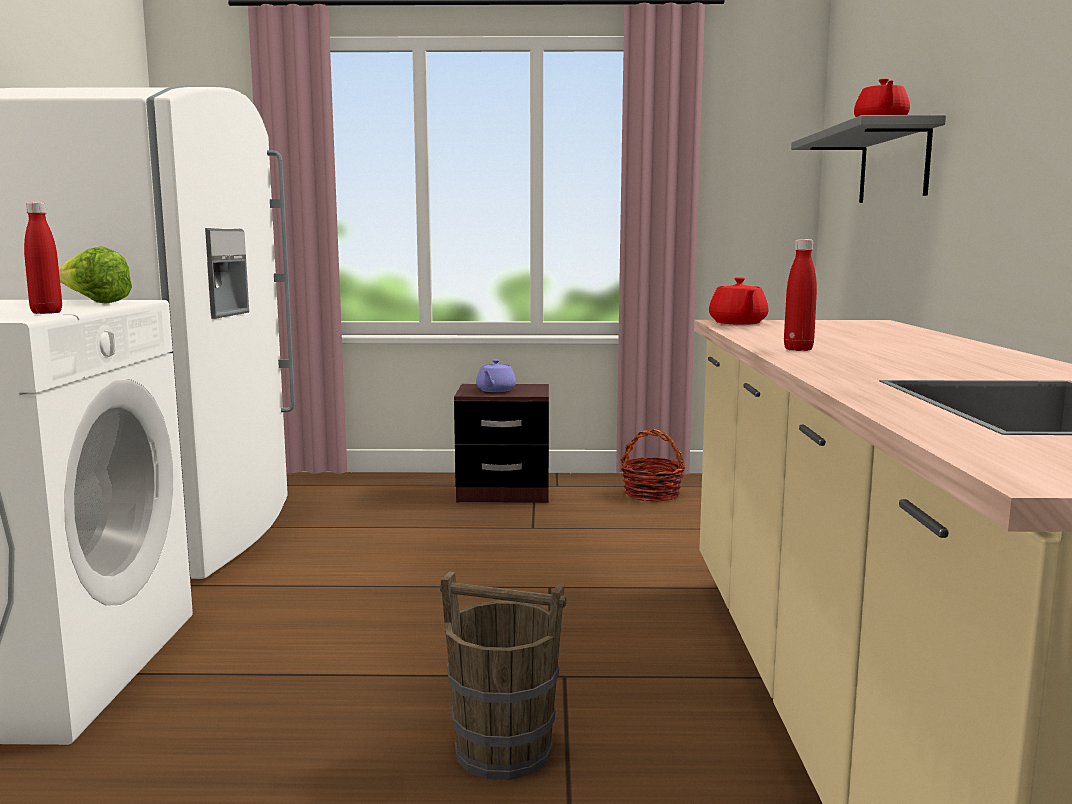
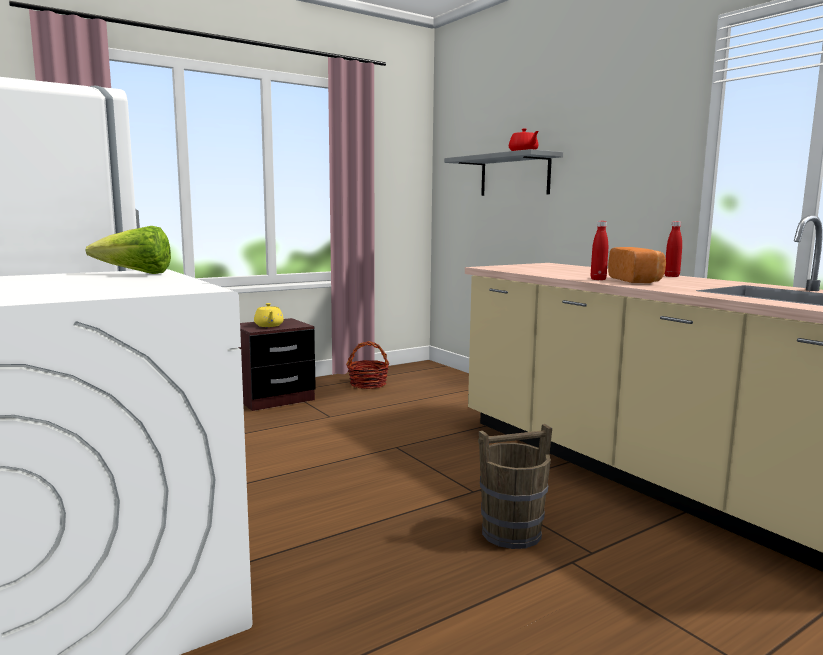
camera: 35 degrees left, 0 degrees up
red bottle [24,202,62,314] -> red bottle moved to [664,221,682,277]
purple teapot [476,359,516,392] -> yellow teapot [254,303,284,327]
red teapot [709,277,768,325] -> none
none -> bread [608,247,666,283]

